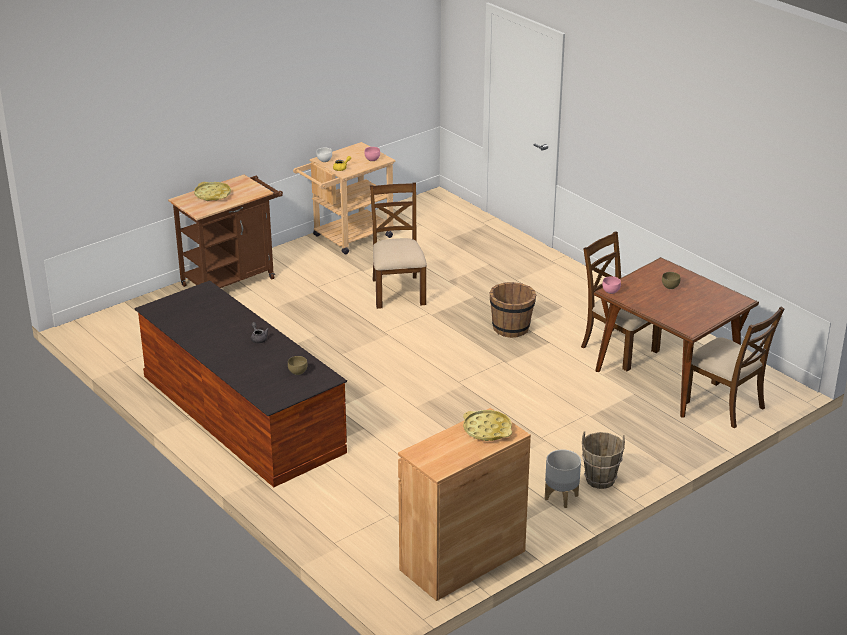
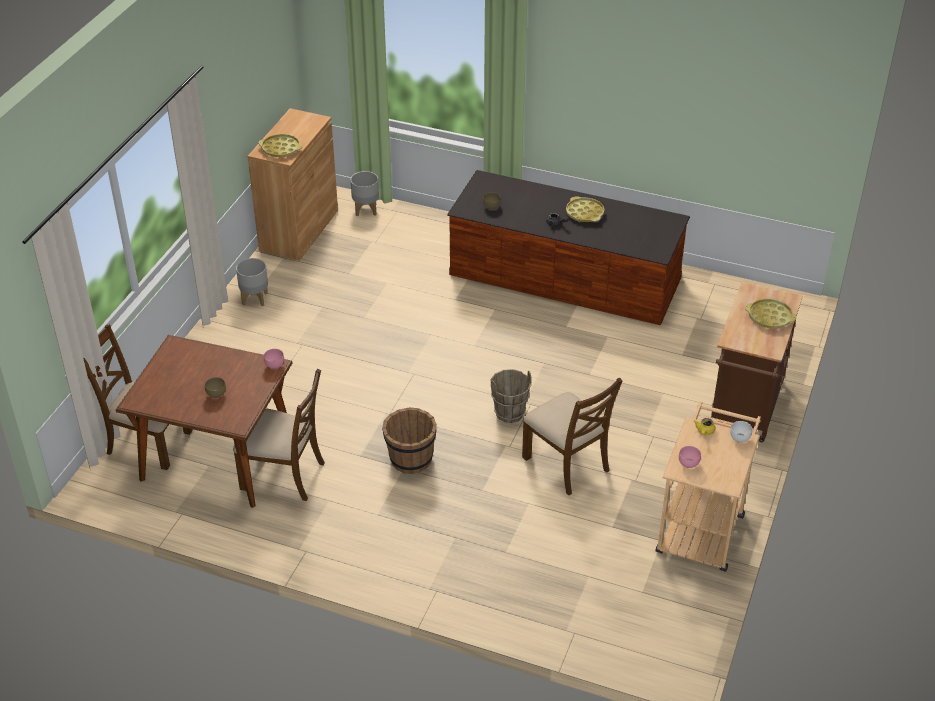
camera: 150 degrees right, 10 degrees up
brown bucket [582,431,625,489] -> brown bucket moved to [491,369,531,423]
none -> grey planter [351,171,379,216]
none -> yellow tray [566,196,604,222]

